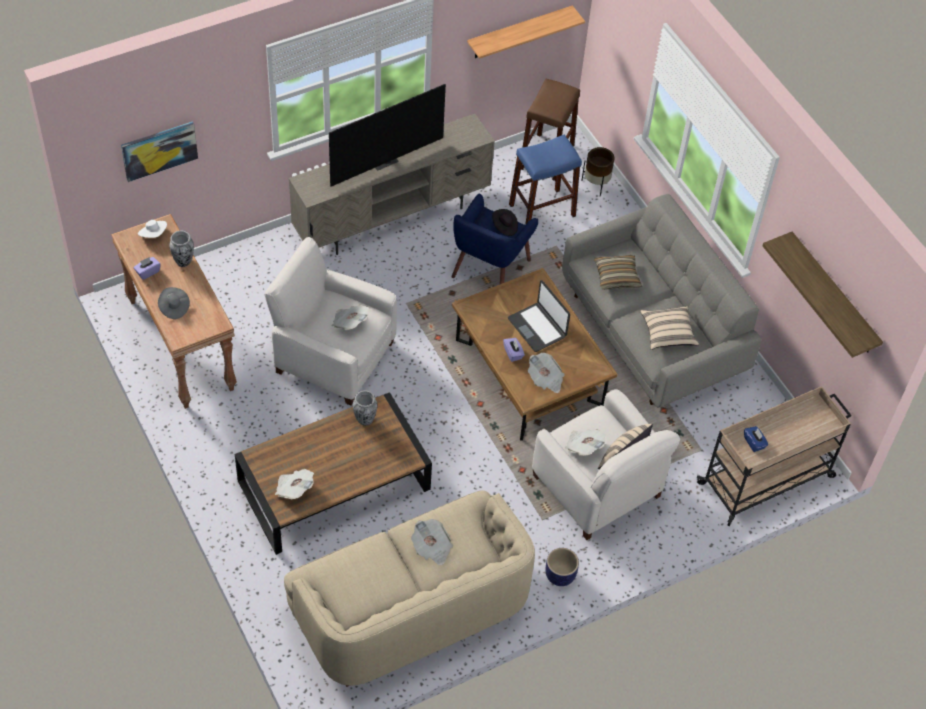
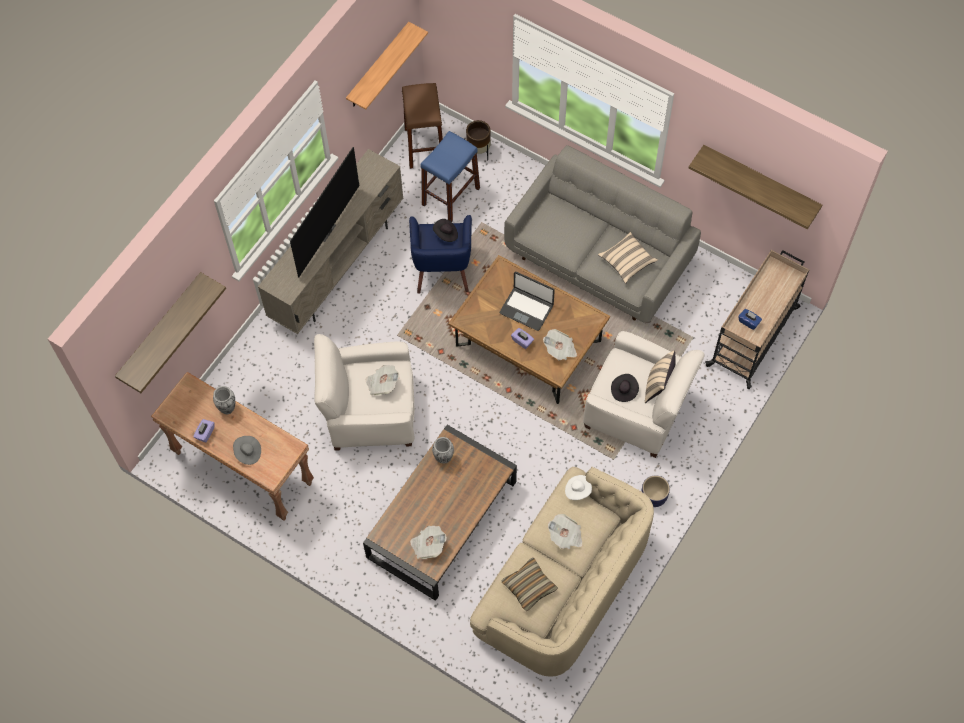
camera: 25 degrees left, 10 degrees up
picture [121,121,198,182] -> shelf [115,272,226,393]
white hat [138,220,167,238] -> white hat moved to [565,475,592,500]
newspaper [565,429,606,456] -> black hat [611,374,639,402]
pillow [594,255,642,289] -> pillow moved to [502,558,558,611]

